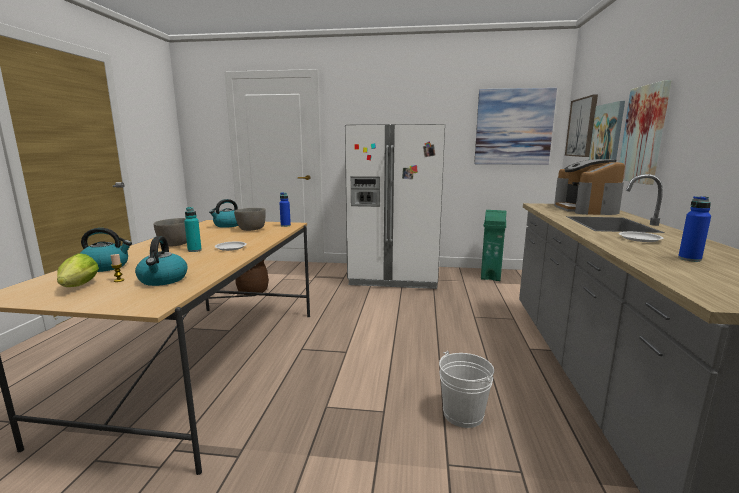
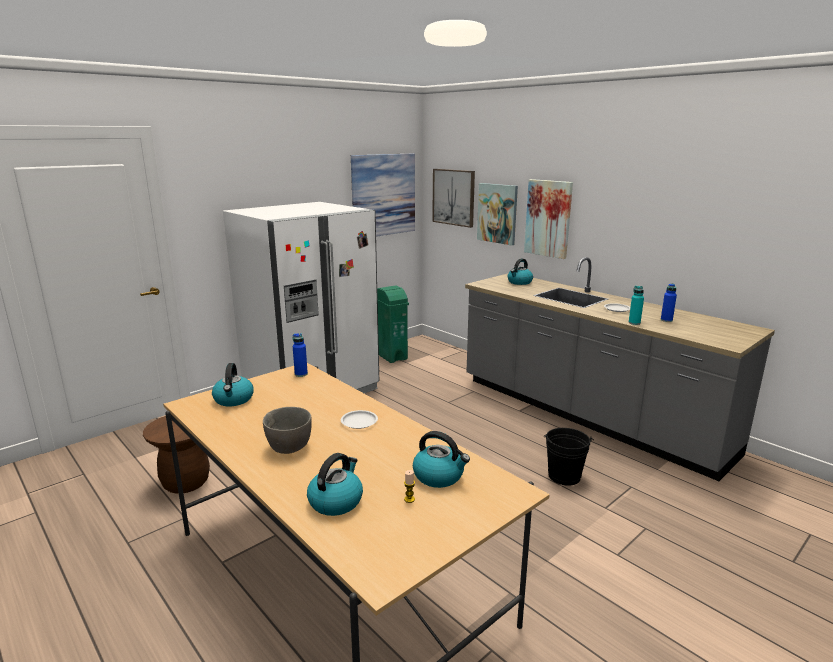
camera: 50 degrees left, 5 degrees up
lettuce [57,253,99,287] -> none
turquoise bottle [184,207,202,252] -> turquoise bottle moved to [628,286,644,325]
grey bowl [234,208,266,231] -> none
white bucket [439,351,494,428] -> black bucket [544,428,594,486]
coffee machine [554,159,625,215] -> kettle [508,258,533,285]

